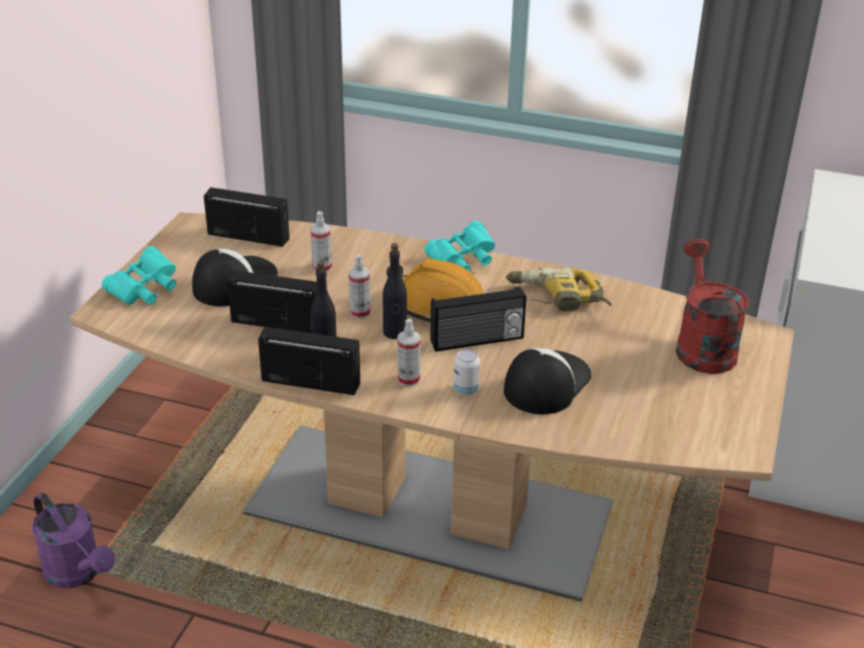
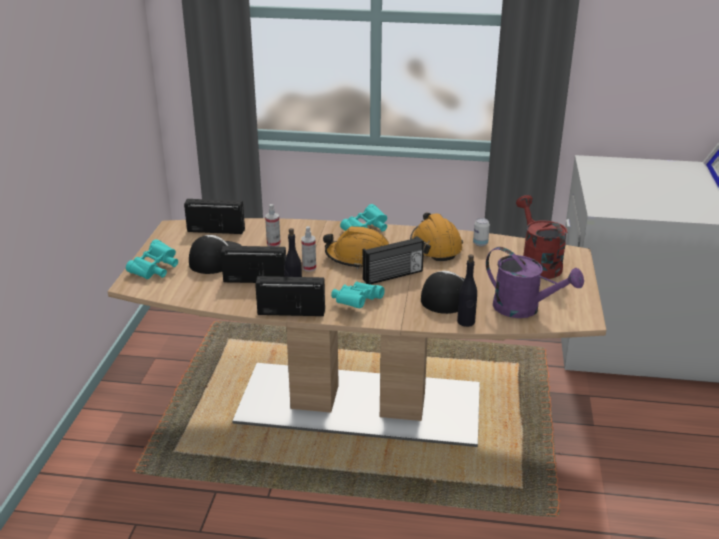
camera: 10 degrees left, 5 degrees down
purple watering can [32,493,115,588] -> purple watering can moved to [486,247,584,318]
black bottle [383,243,407,339] -> black bottle moved to [457,255,477,327]
spray bottle [397,319,421,387] -> turquoise binoculars [331,281,385,308]
can [453,349,480,396] -> can moved to [473,218,490,246]
power drill [506,267,612,312] -> orange hard hat [410,212,463,261]

